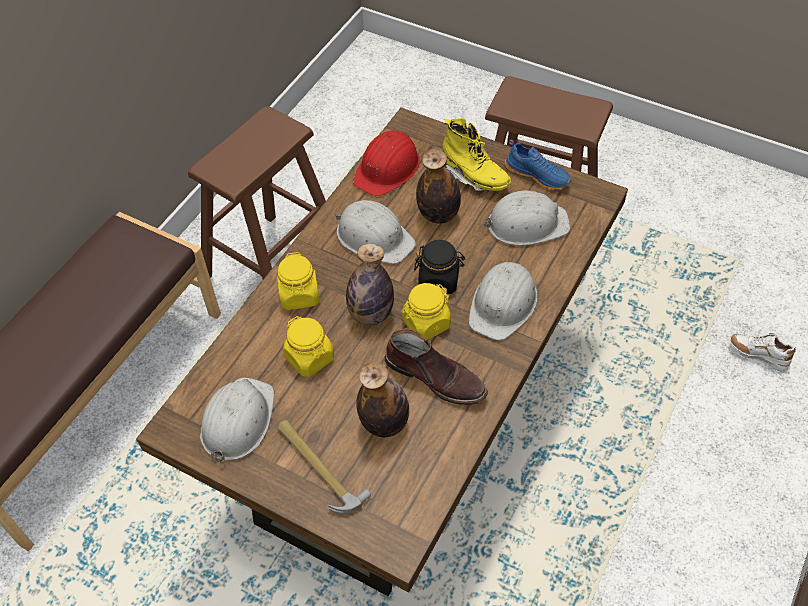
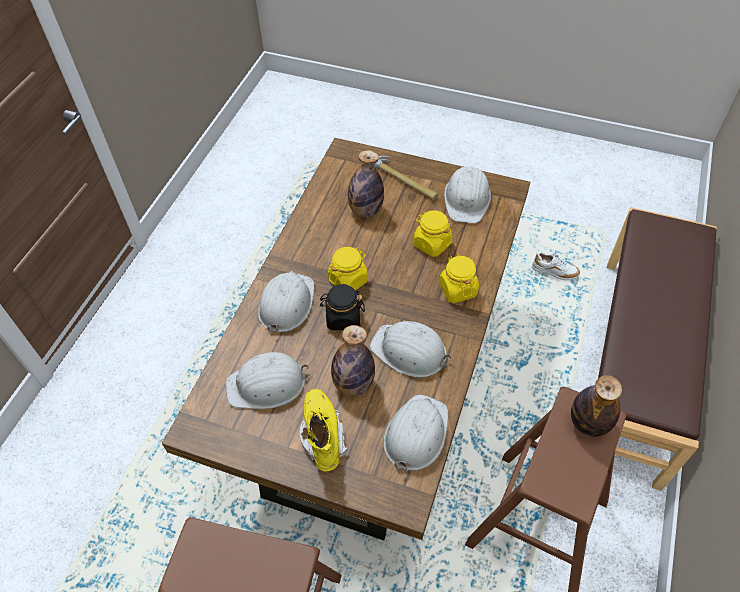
camera: 170 degrees right, 0 degrees up
bottle [346,243,394,325] -> bottle moved to [571,375,622,437]
red hard hat [353,131,420,196] -> white hard hat [383,394,448,472]
brown boot [384,328,488,405] -> none
yellow boot [442,118,511,191] -> yellow boot turned 45 degrees clockwise [299,389,347,471]
blue shoe [505,140,571,190] -> none
white shoe [730,333,796,372] -> white shoe moved to [532,252,580,280]

